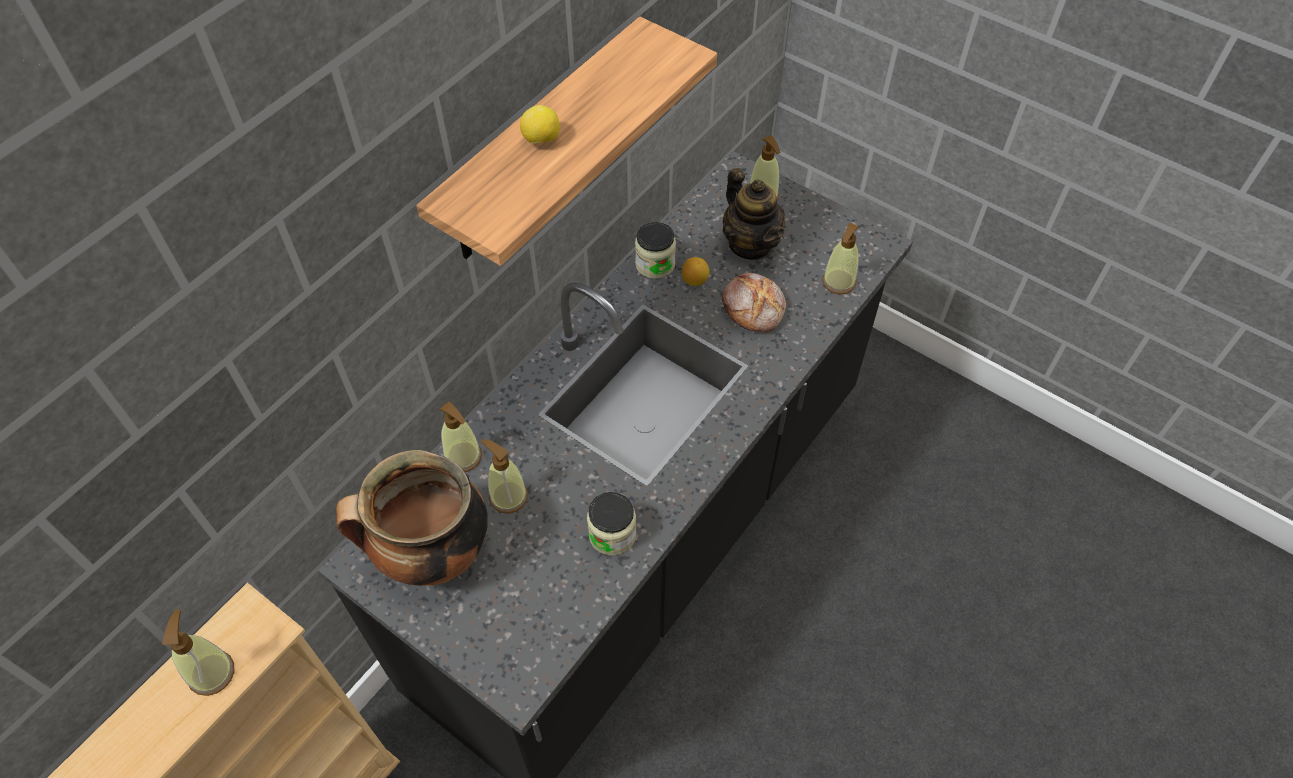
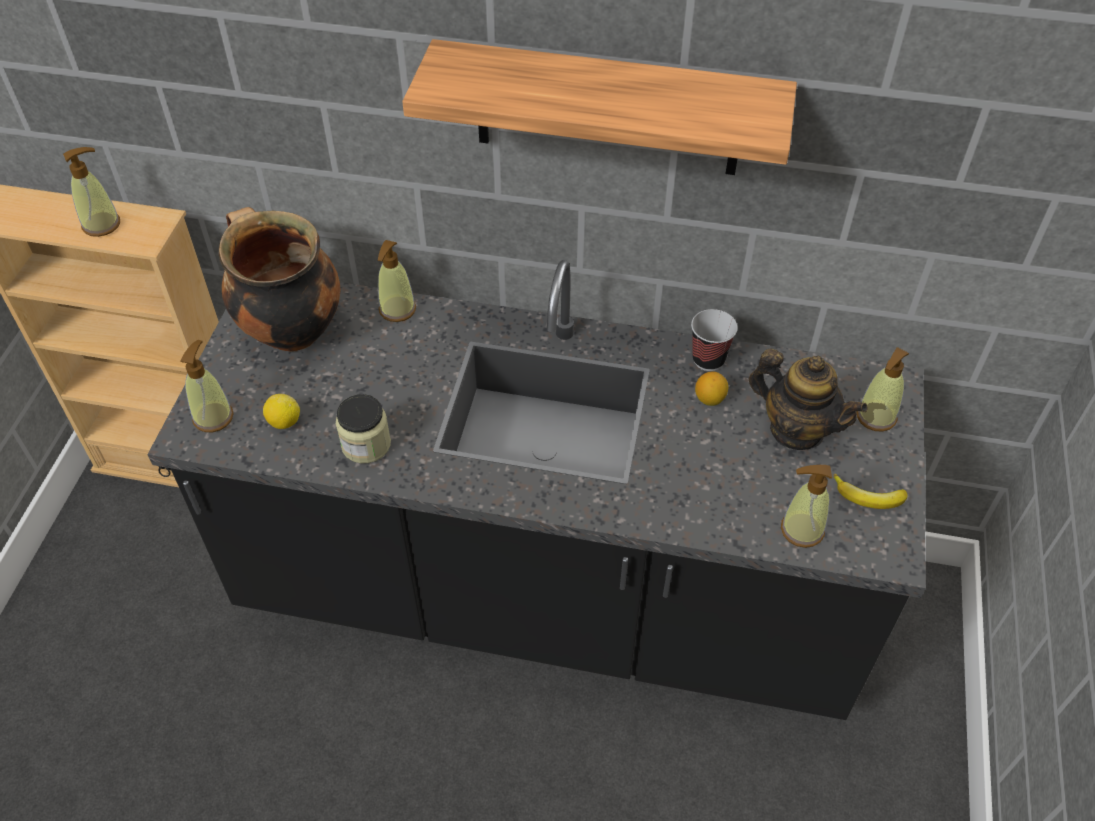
camera: 65 degrees right, 5 degrees down
soap dispenser [481,439,528,514] -> soap dispenser moved to [181,340,234,432]
lemon [520,105,560,144] -> lemon moved to [263,394,300,429]
jar [635,222,676,279] -> cup [691,309,737,371]
bread [722,273,786,332] -> none
teapot [723,168,785,260] -> teapot turned 90 degrees counterclockwise [749,349,868,450]
none -> banana [834,474,908,509]

